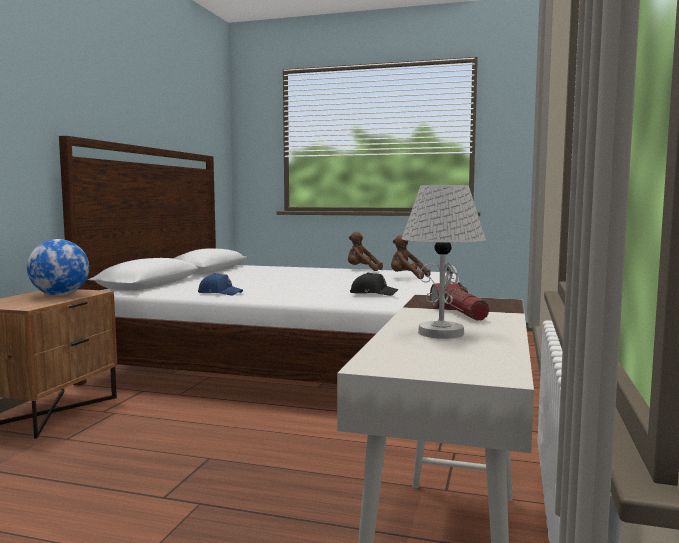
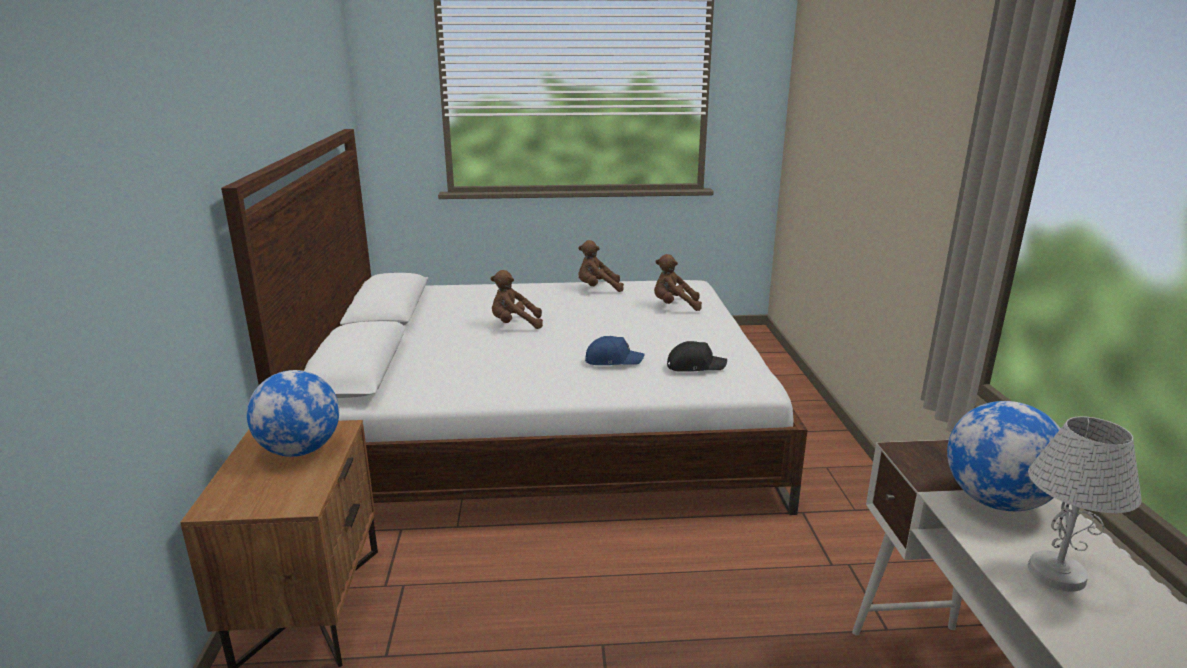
camera: 20 degrees left, 15 degrees up
blue cap [198,273,243,296] -> blue cap moved to [585,336,644,365]
flashlight [430,281,490,321] -> globe [947,401,1061,511]
none -> brown plush toy [491,270,543,329]

